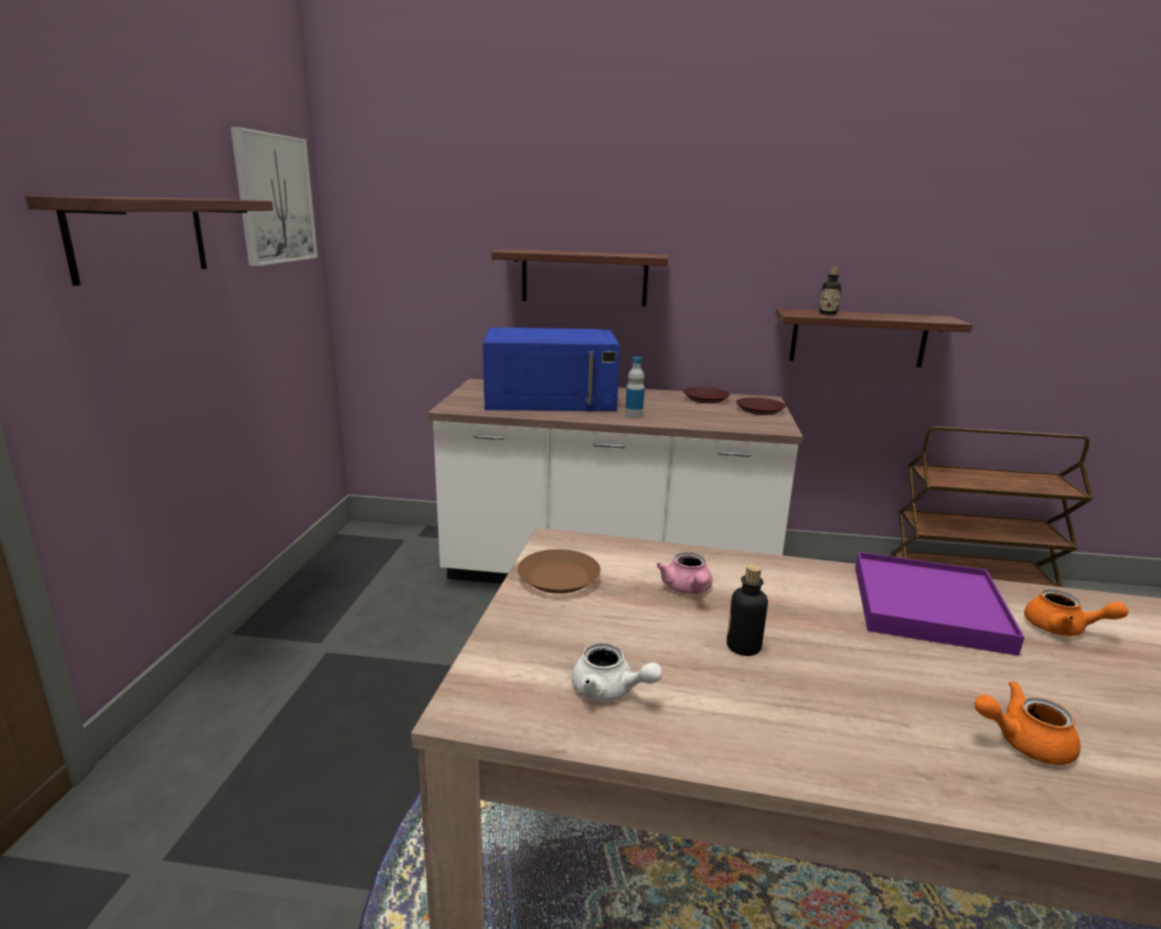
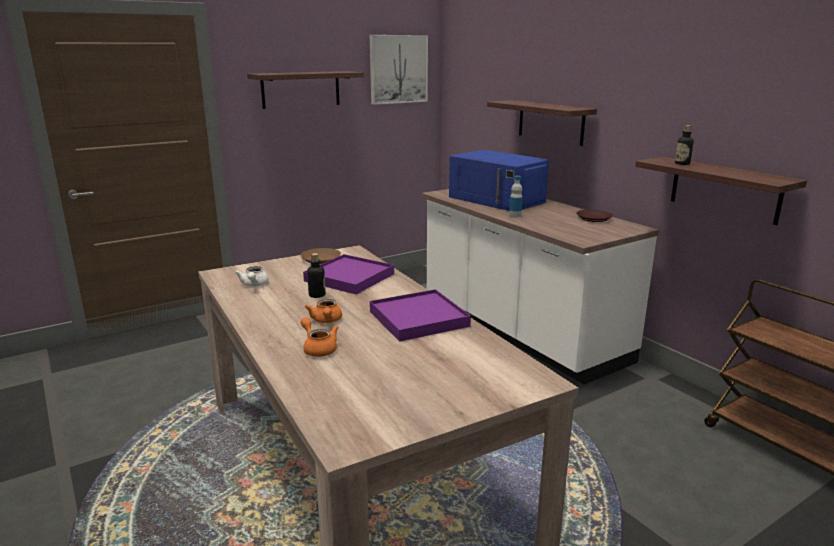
camera: 50 degrees right, 0 degrees up
pink teapot [656,552,713,594] -> purple tray [303,254,394,294]
brown plate [736,397,786,415] -> none
orange teapot [1024,589,1129,636] -> orange teapot moved to [305,299,342,323]

